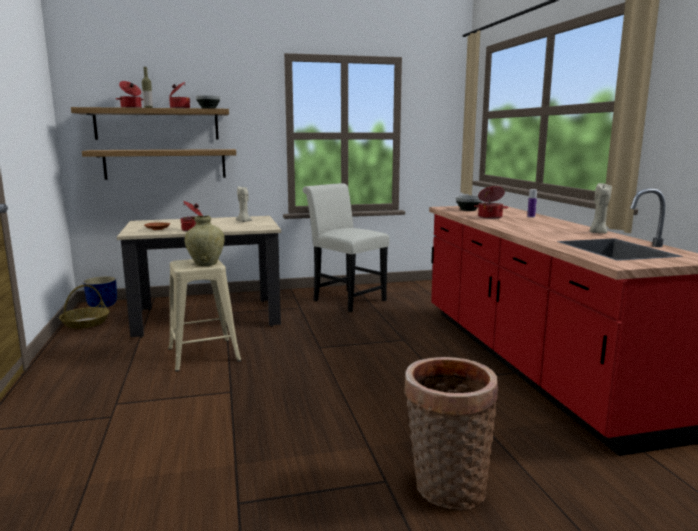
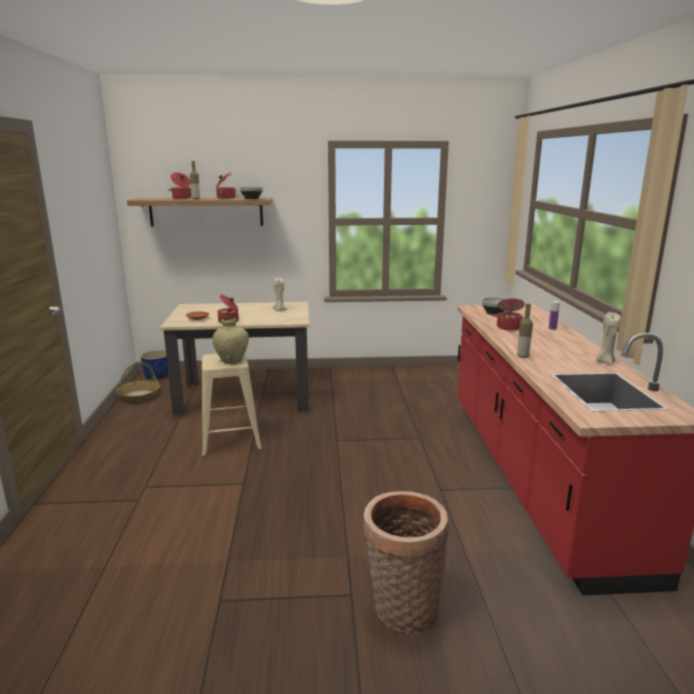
camera: 10 degrees right, 5 degrees up
shelf [82,149,236,180] -> none
white chair [303,183,389,312] -> none
none -> bottle [517,304,533,358]

